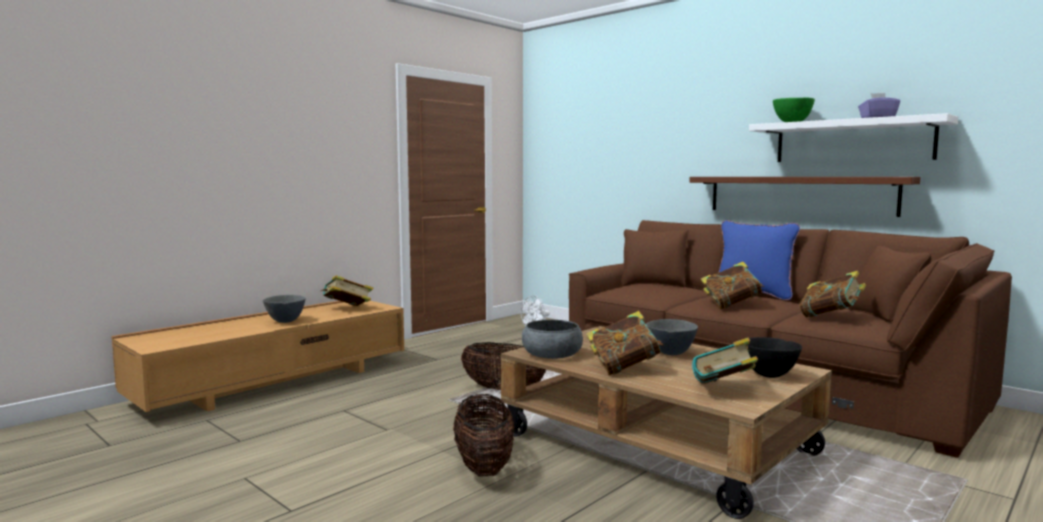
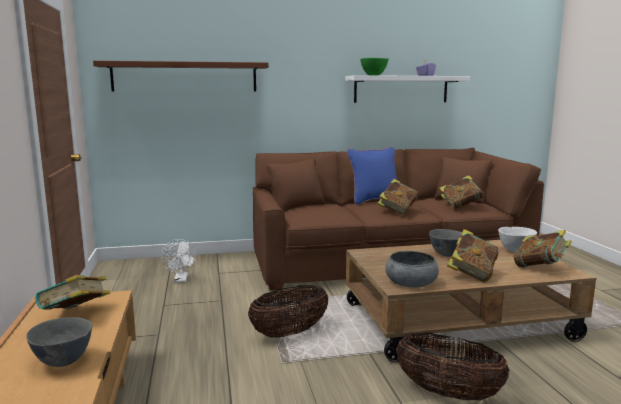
camera: 55 degrees left, 5 degrees up
brown shelf [689,177,920,217] -> brown shelf moved to [93,61,269,92]
black bowl [747,337,802,378] -> white bowl [498,227,537,252]

